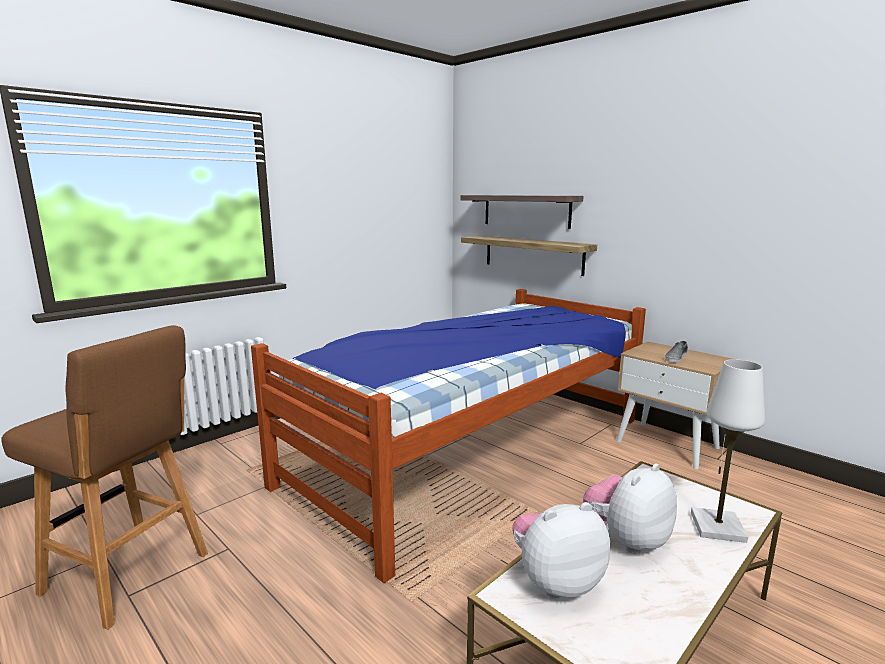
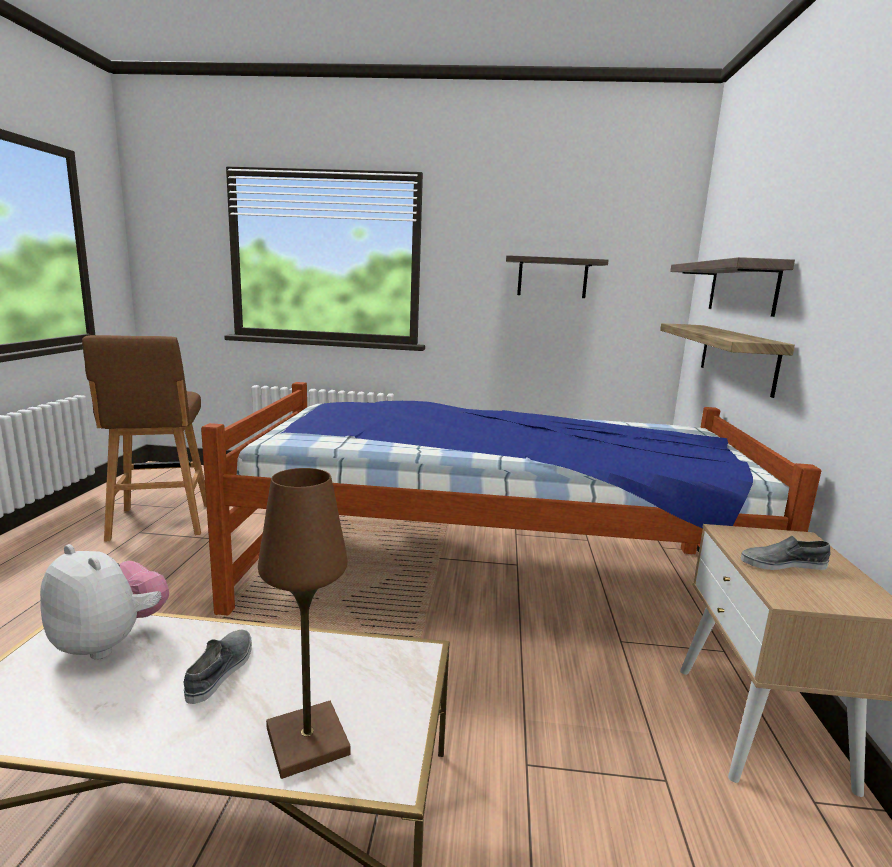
camera: 50 degrees right, 0 degrees up
plush toy [583,464,677,554] -> grey shoe [183,630,252,704]
white table lamp [691,359,765,543] -> brown table lamp [258,468,350,779]
none -> shelf [506,255,609,298]

